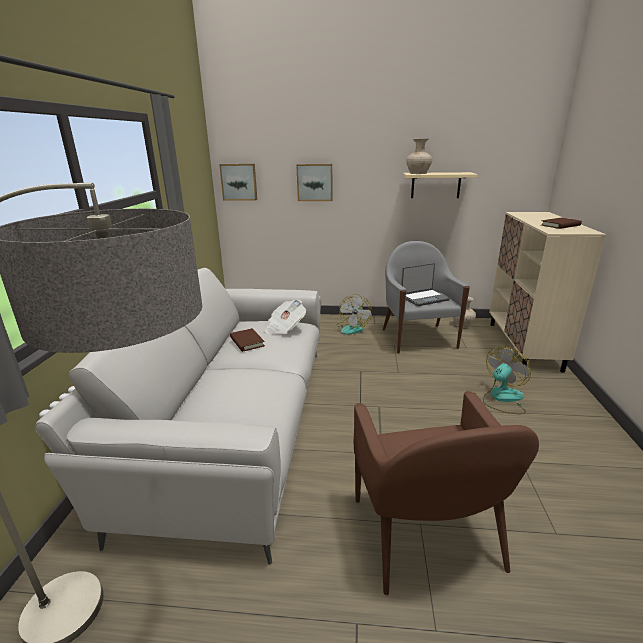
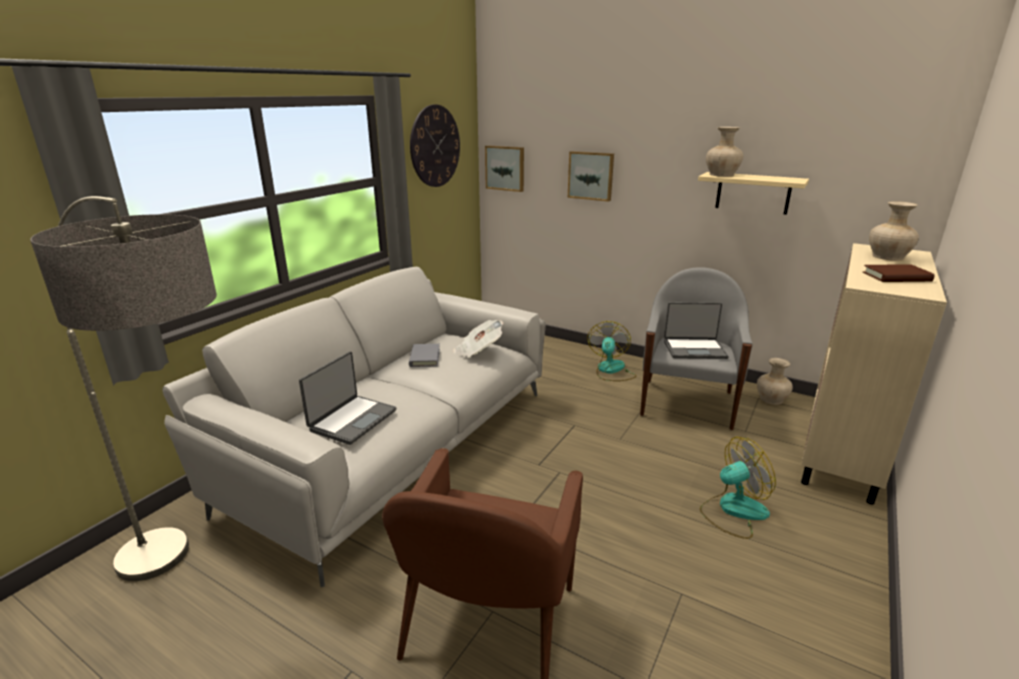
camera: 25 degrees right, 0 degrees up
brown book [230,328,265,352] -> grey book [409,344,440,367]
fan [336,294,372,334] -> fan turned 150 degrees clockwise [587,321,636,381]
none -> laptop [299,351,397,445]
none -> wall clock [410,104,460,187]
none -> beige vase [869,201,919,261]

